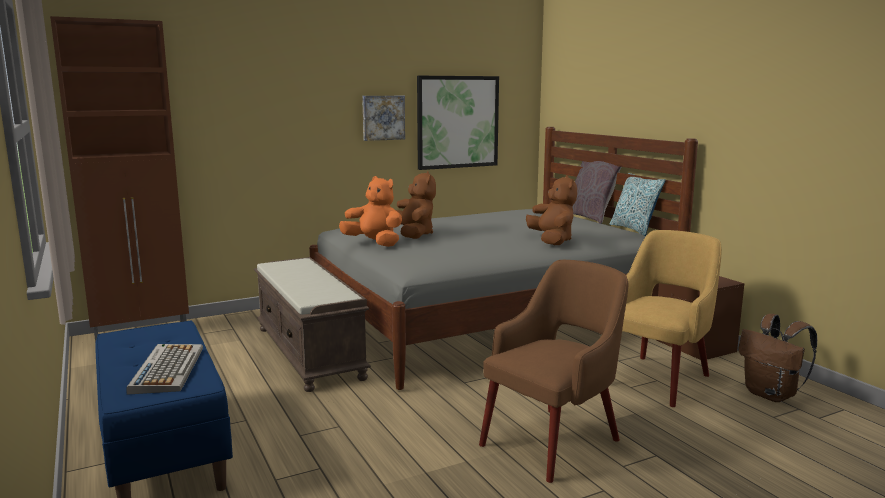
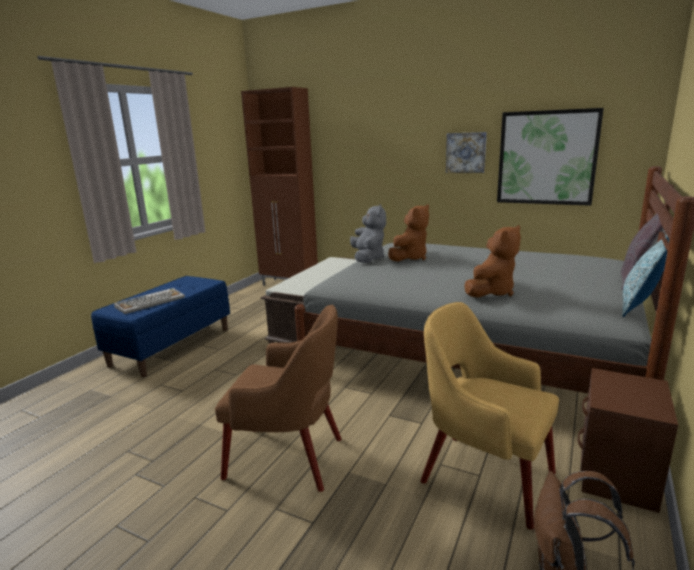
camera: 55 degrees right, 5 degrees up
orange plush toy [339,176,402,247] -> grey plush toy [350,204,386,263]
yellow armchair [622,230,722,407] -> yellow armchair turned 150 degrees counterclockwise [420,302,559,530]

